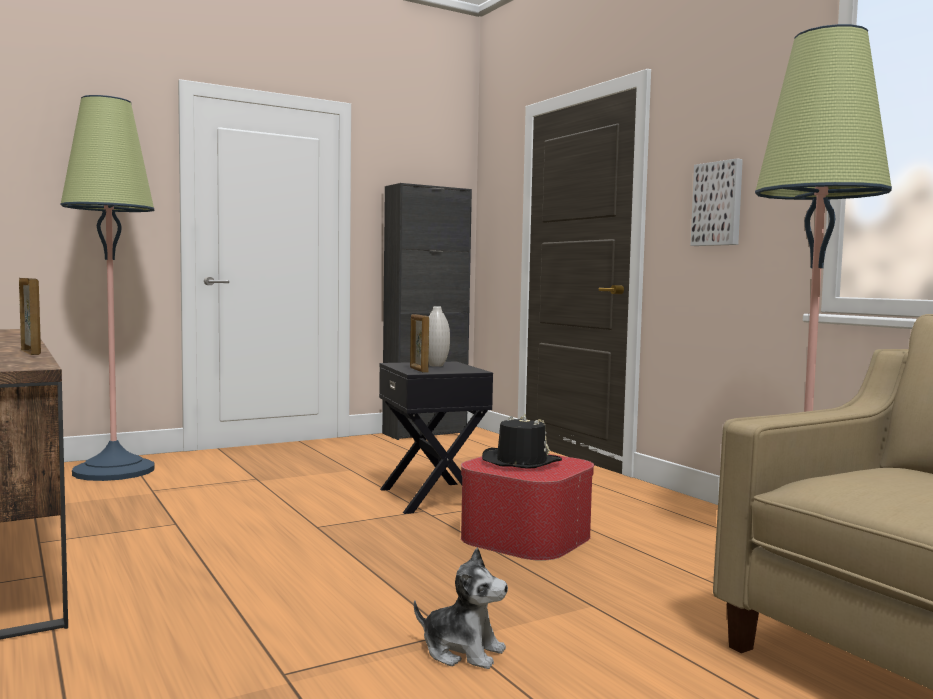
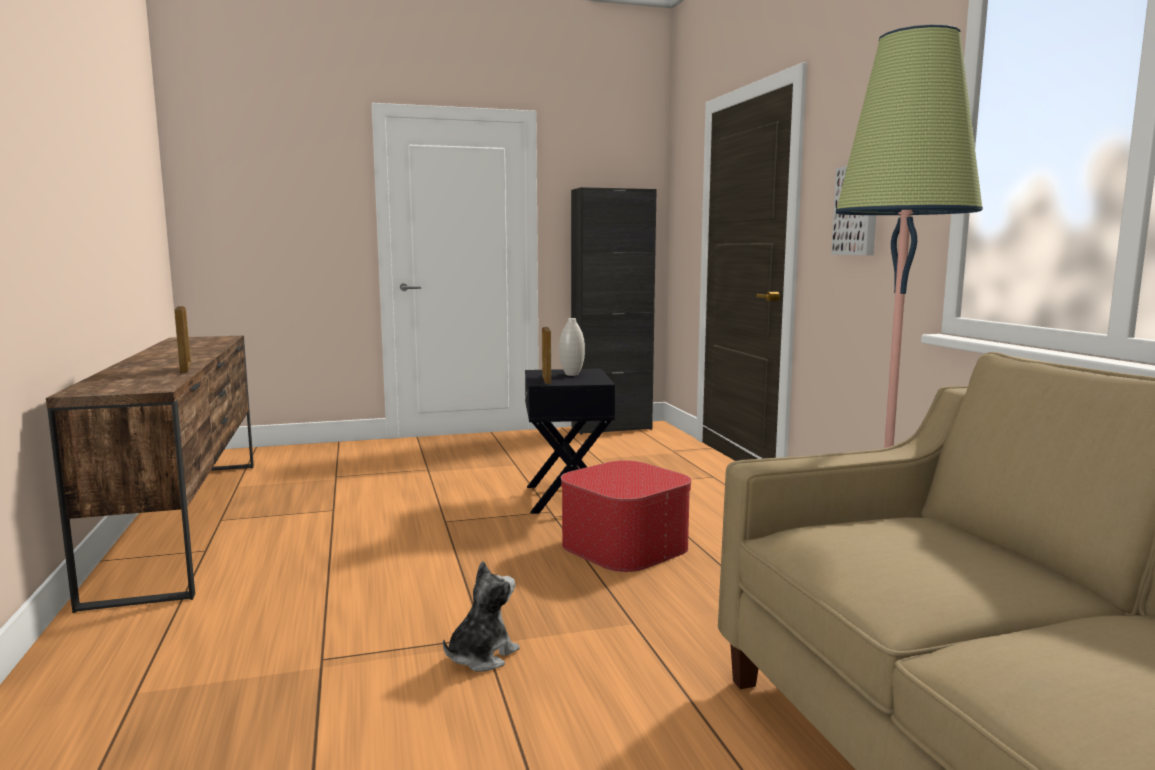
camera: 15 degrees right, 5 degrees up
floor lamp [60,95,155,481] -> none
plush toy [414,548,508,669] -> plush toy turned 90 degrees counterclockwise [443,561,520,672]
black hat [482,414,562,469] -> none

